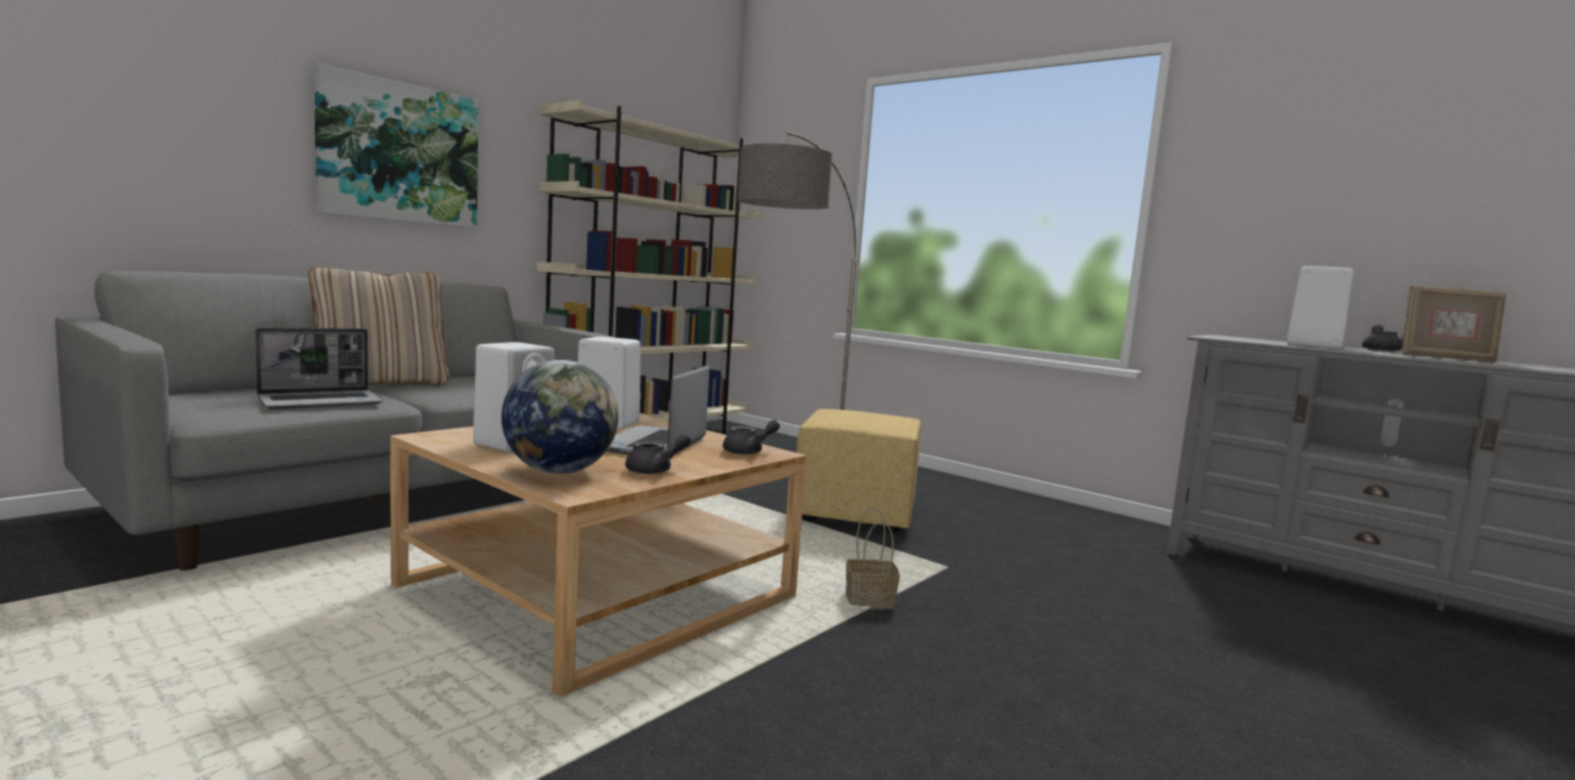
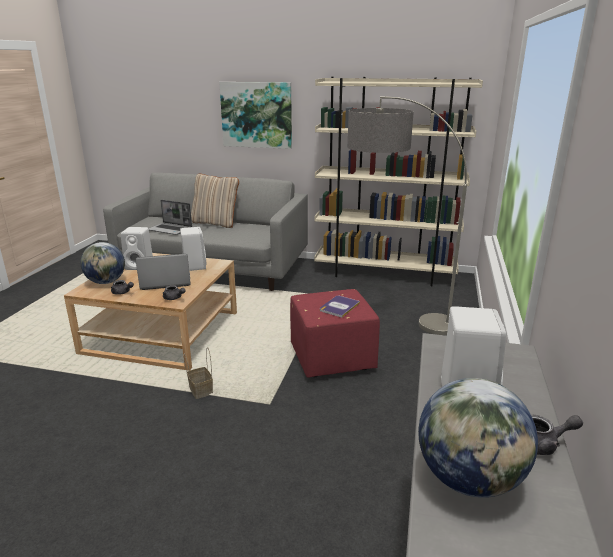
camera: 65 degrees right, 15 degrees up
yellow ottoman [797,409,921,533] -> red ottoman [290,289,380,377]
picture frame [1402,285,1506,363] -> globe [418,378,538,498]
none -> book [320,296,360,318]

